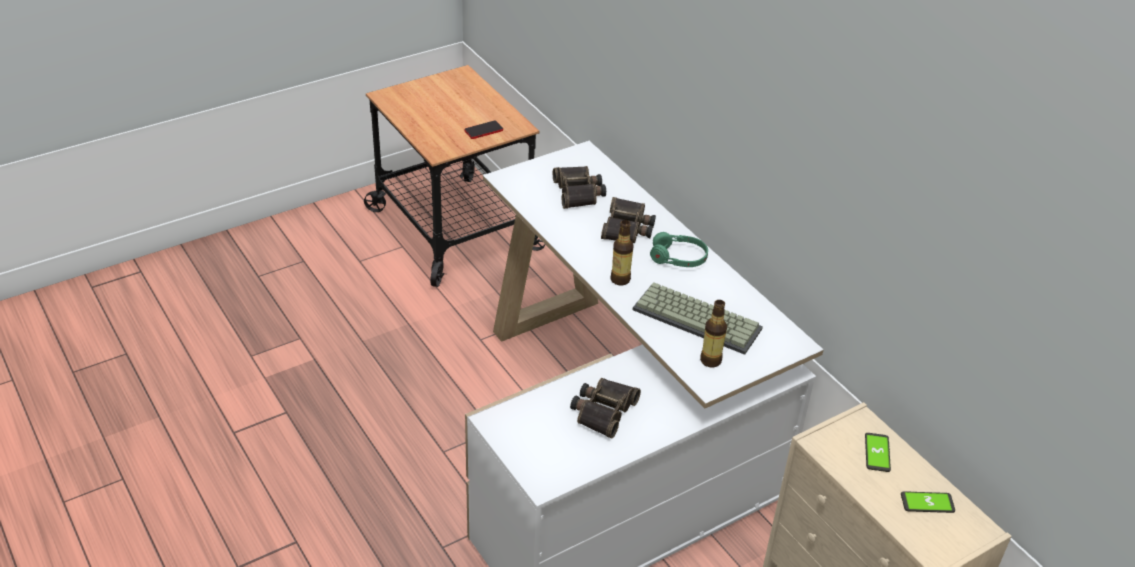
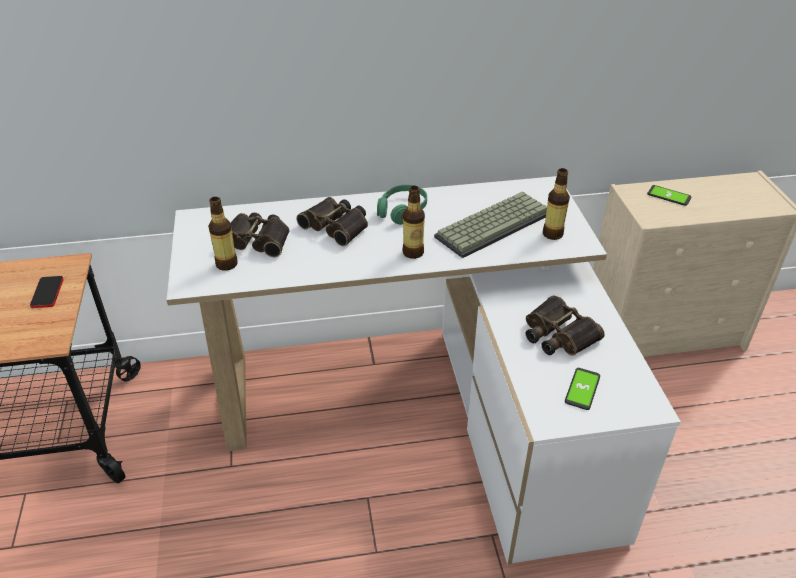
camera: 65 degrees left, 0 degrees up
phone [901,491,955,513] -> phone moved to [565,368,600,410]
none -> bottle [208,197,238,271]

